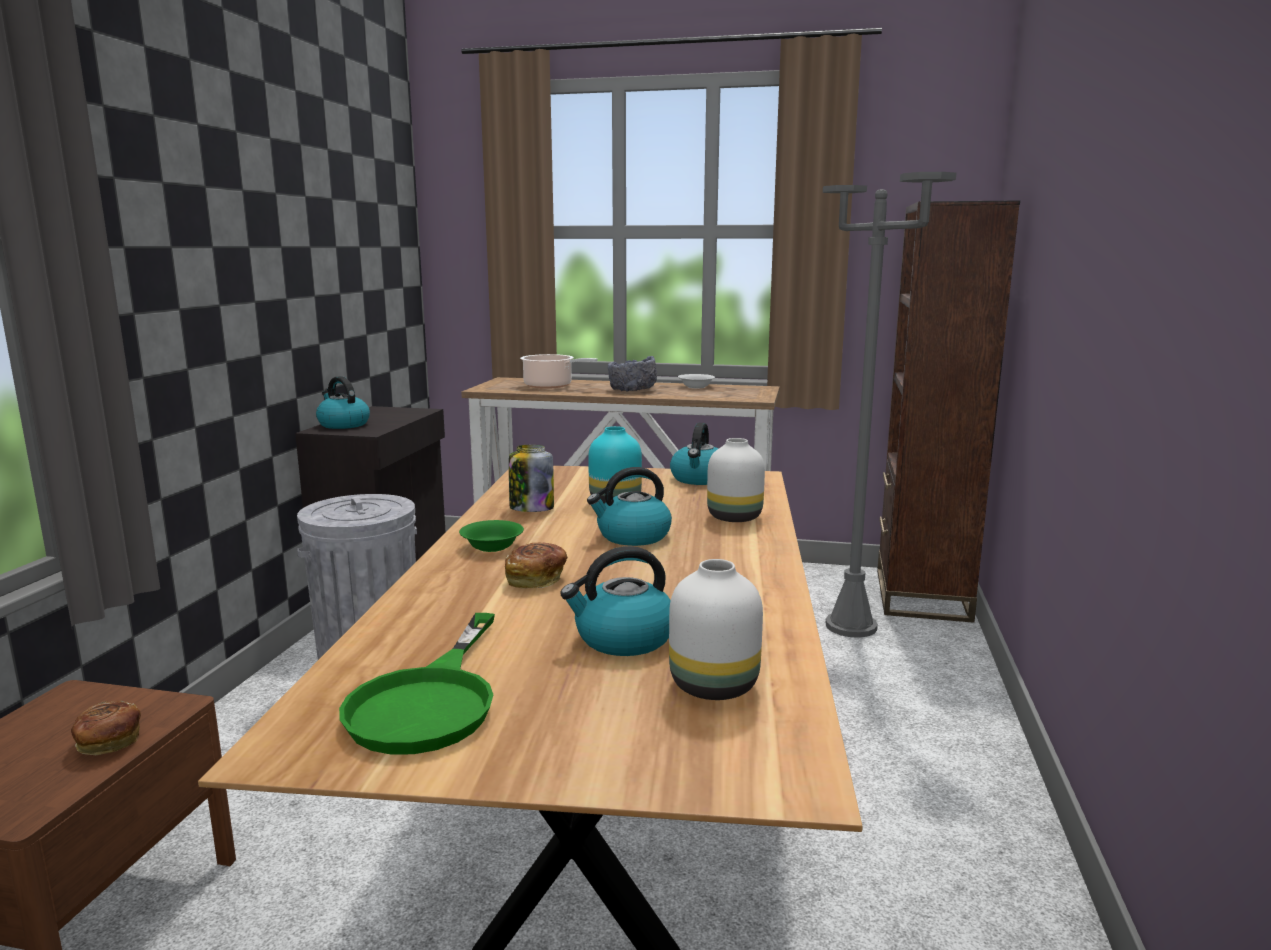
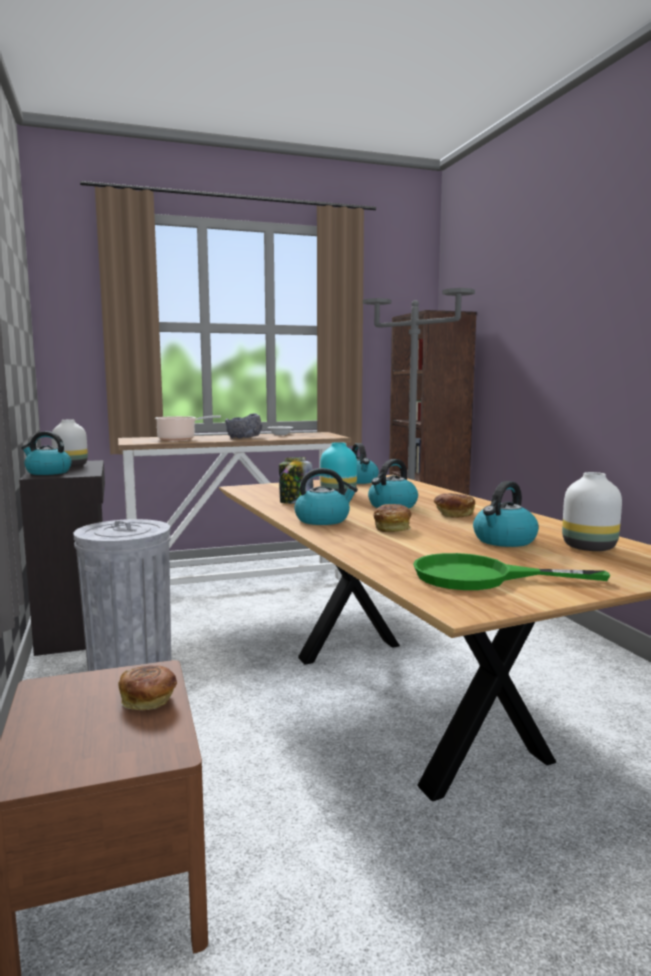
camera: 30 degrees left, 5 degrees down
green frying pan [339,613,495,755] -> green frying pan turned 120 degrees clockwise [413,553,610,590]
green bowl [459,520,524,552] -> kettle [294,468,358,525]
white vase [707,438,765,522] -> white vase moved to [51,420,88,467]
none -> bread [434,493,475,518]

